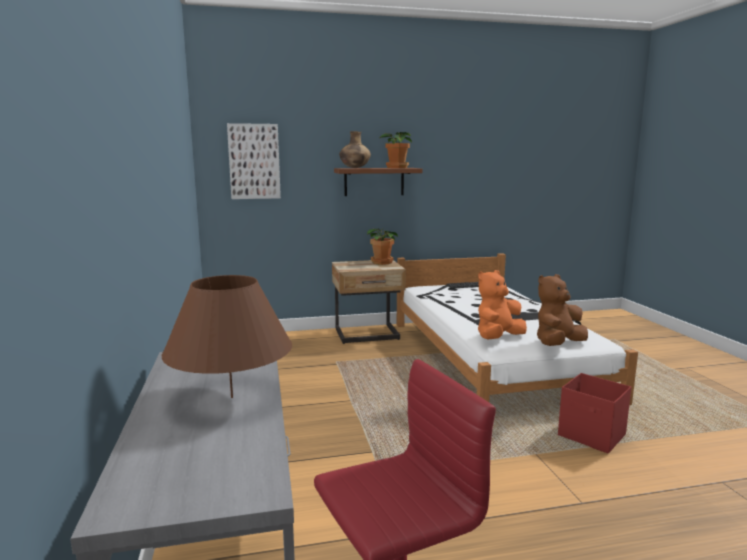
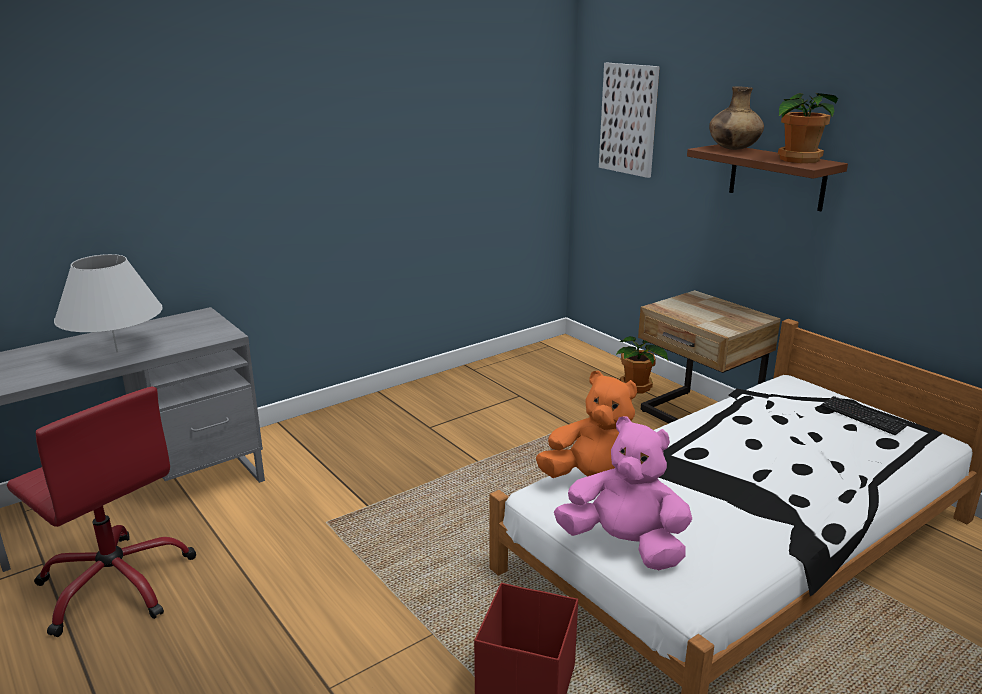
camera: 65 degrees right, 10 degrees up
brown table lamp [162,275,292,398] -> white table lamp [54,254,163,352]
potted plant [367,228,398,265] -> potted plant moved to [616,336,668,394]
brown plush toy [537,274,588,346] -> pink plush toy [554,417,692,570]

